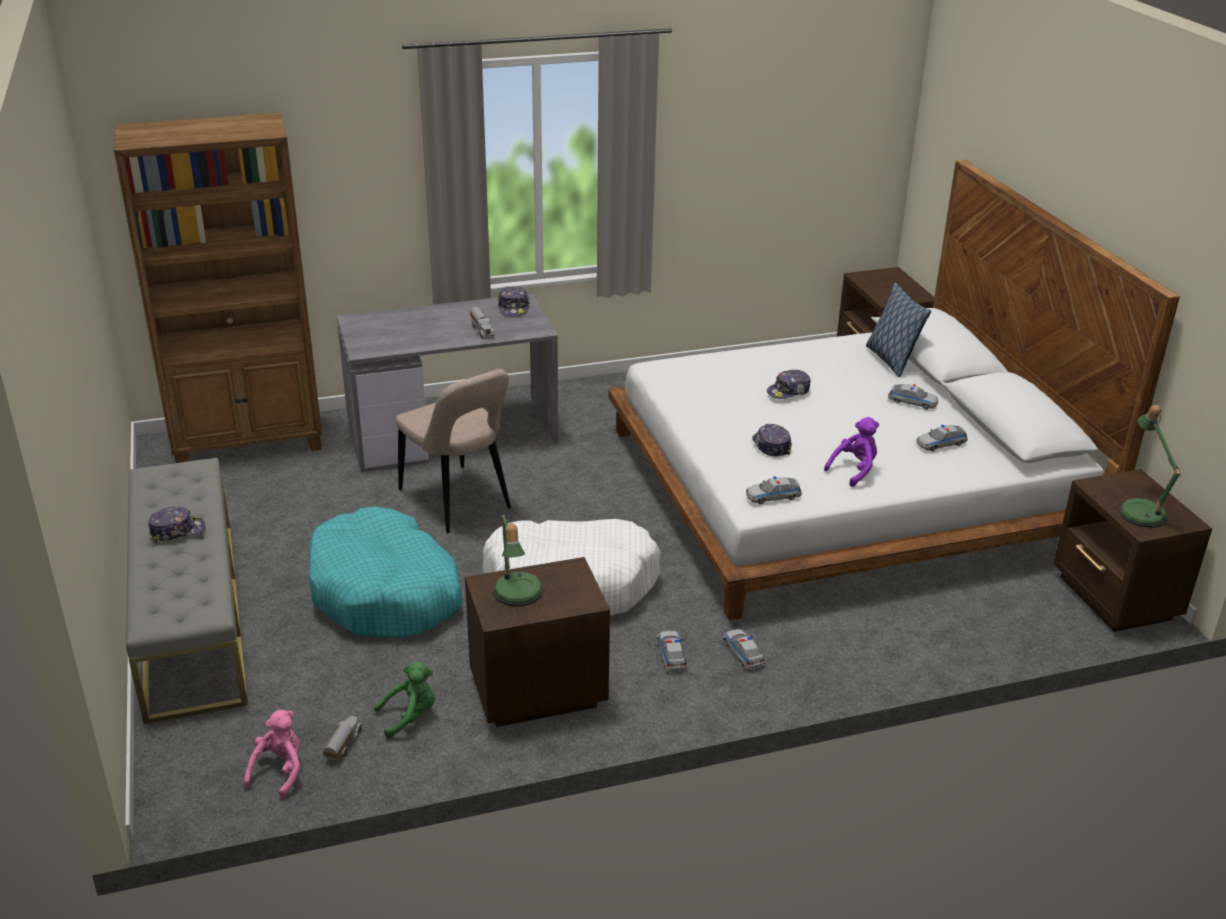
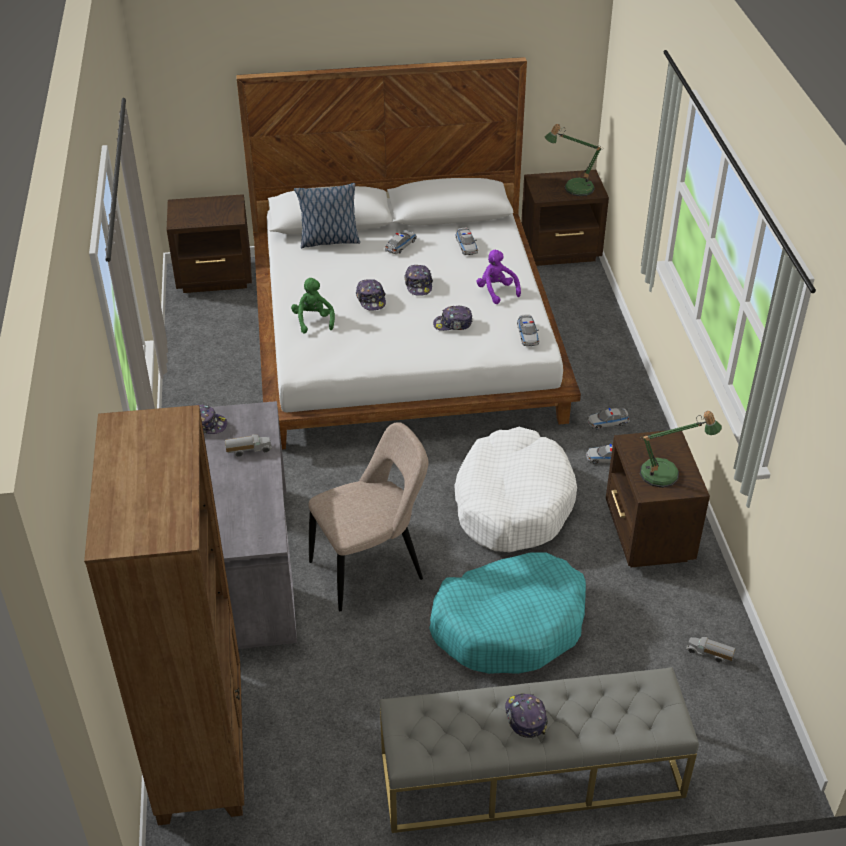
camera: 80 degrees left, 10 degrees up
pink plush toy [244,710,300,798] -> none
green plush toy [374,662,435,738] -> green plush toy moved to [291,278,335,334]
none -> cap [405,265,433,295]

